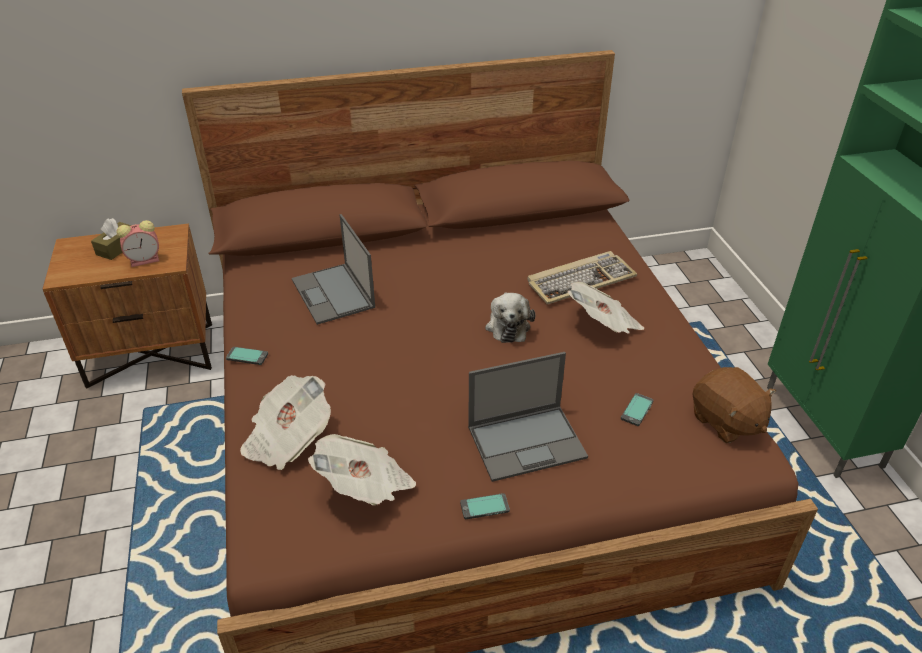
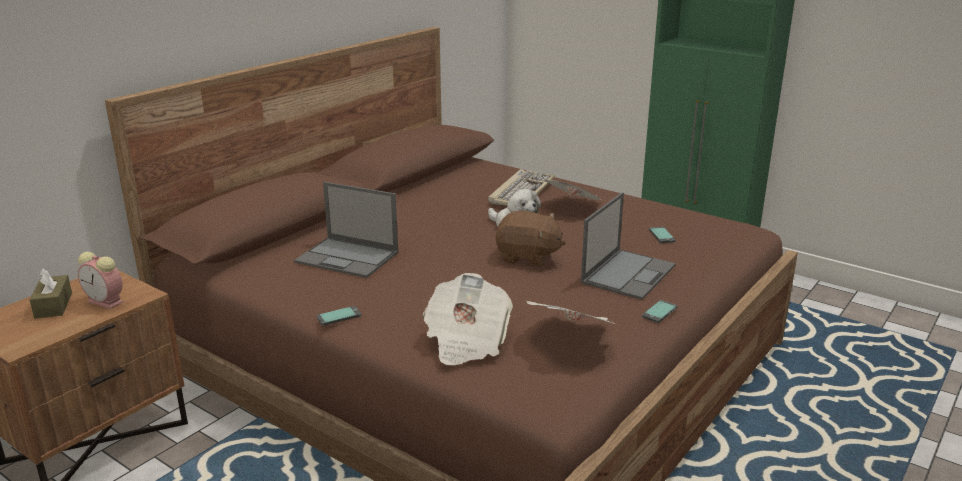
camera: 40 degrees left, 15 degrees down
alarm clock [116,220,159,267] -> alarm clock turned 90 degrees clockwise [78,252,123,309]
brown plush toy [693,367,776,443] -> brown plush toy moved to [496,211,566,267]

